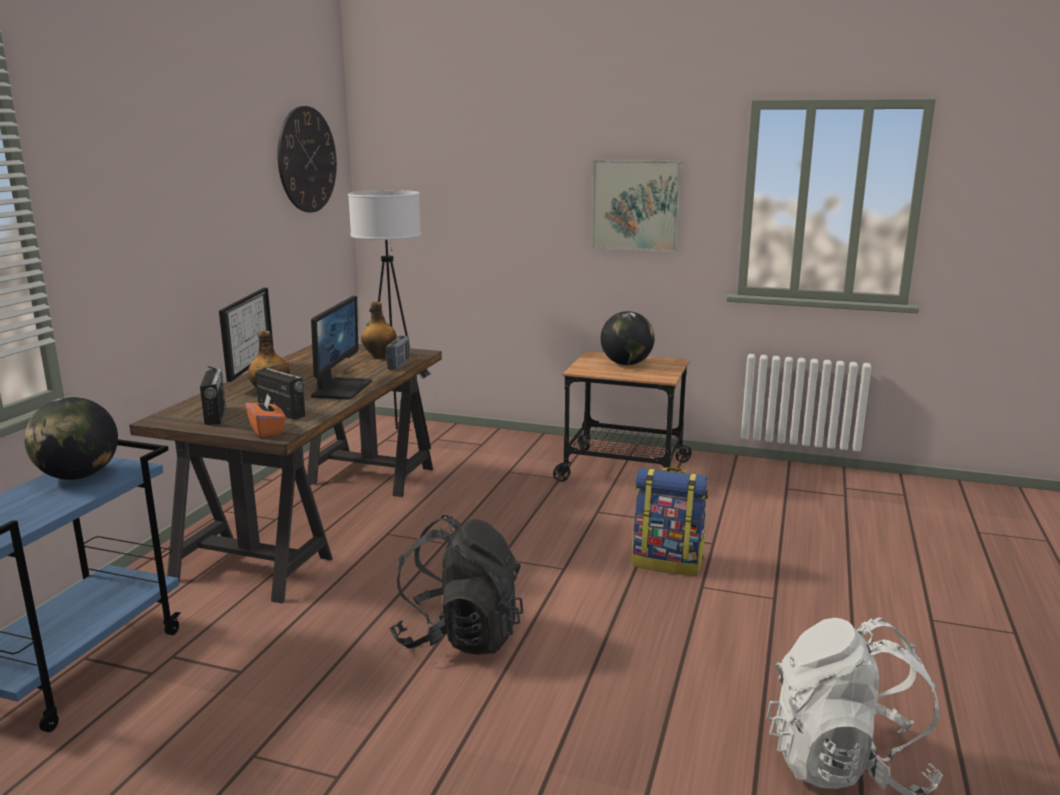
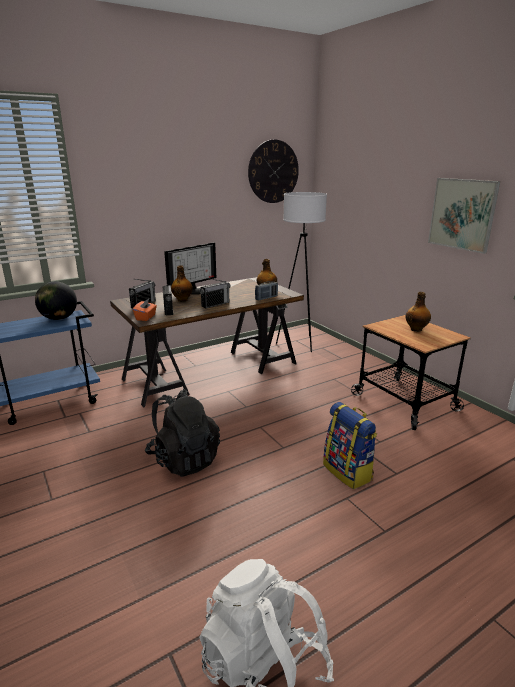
camera: 40 degrees right, 5 degrees up
monitor [311,296,372,400] -> radio [200,278,231,308]
globe [600,311,655,365] -> bottle [406,292,431,332]

